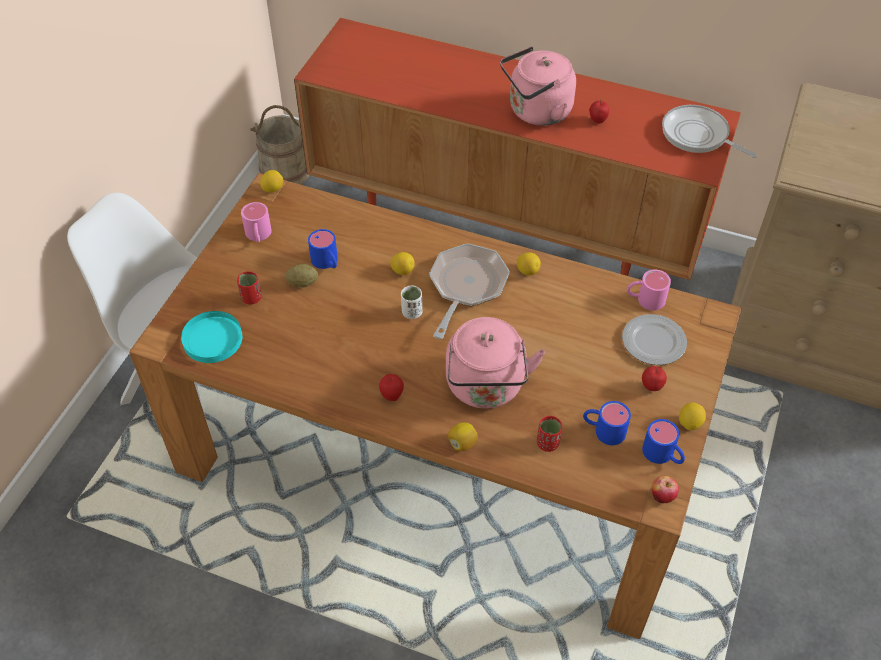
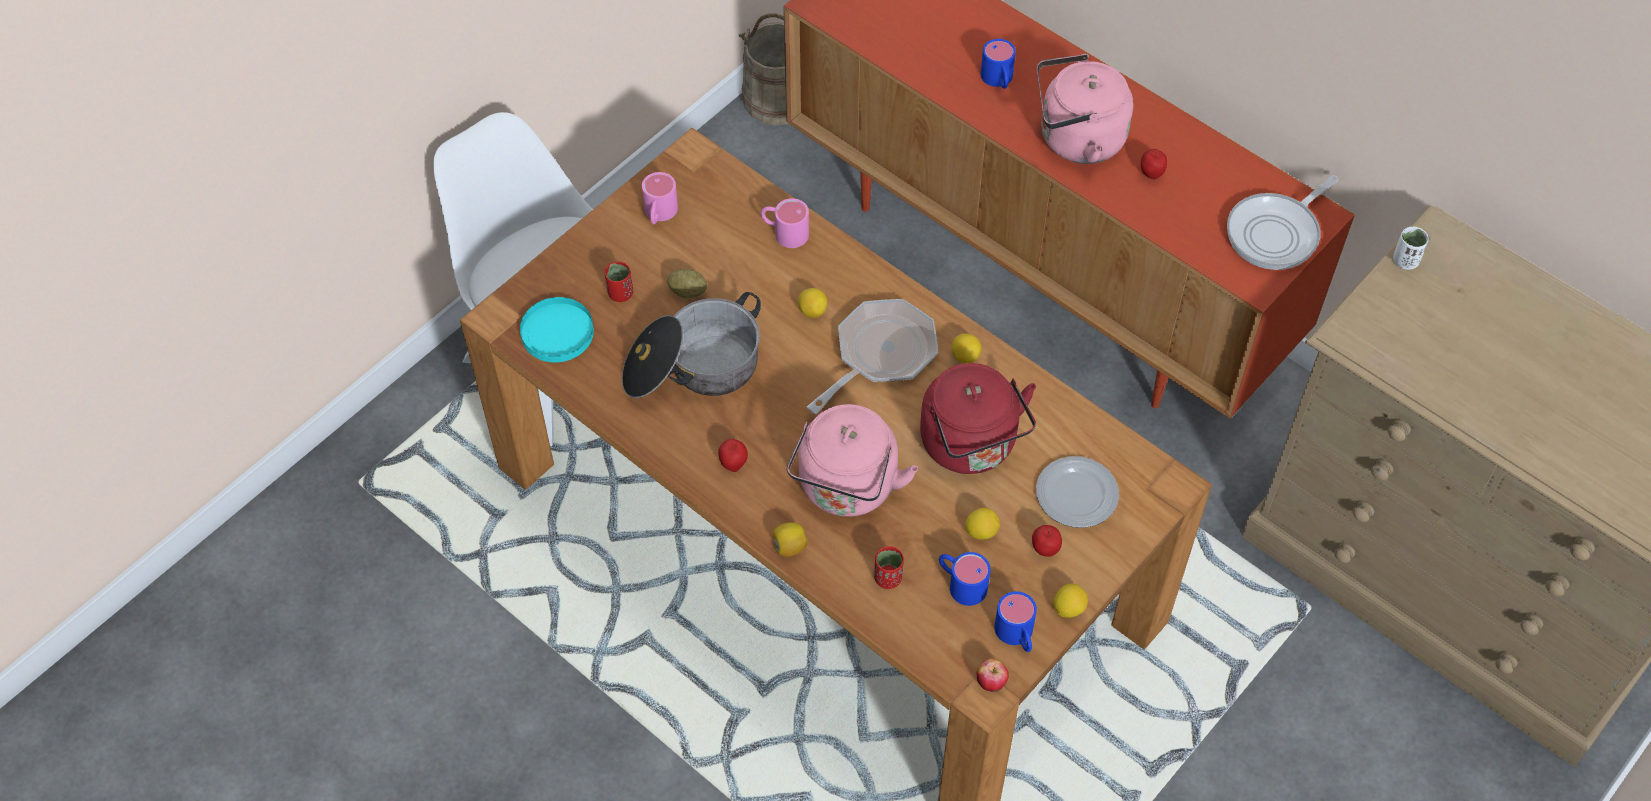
camera: 20 degrees right, 5 degrees up
lemon [260,170,284,192] -> lemon moved to [965,508,1000,540]
blue mug [308,229,338,269] -> blue mug moved to [981,39,1016,89]
white cup [401,286,423,319] -> white cup moved to [1393,227,1429,270]
pink mug [627,270,671,311] -> pink mug moved to [761,198,809,248]
frying pan [662,105,757,158] -> frying pan turned 105 degrees counterclockwise [1227,175,1338,270]
none -> cooking pot [622,292,761,398]
none -> red kettle [920,363,1036,474]

